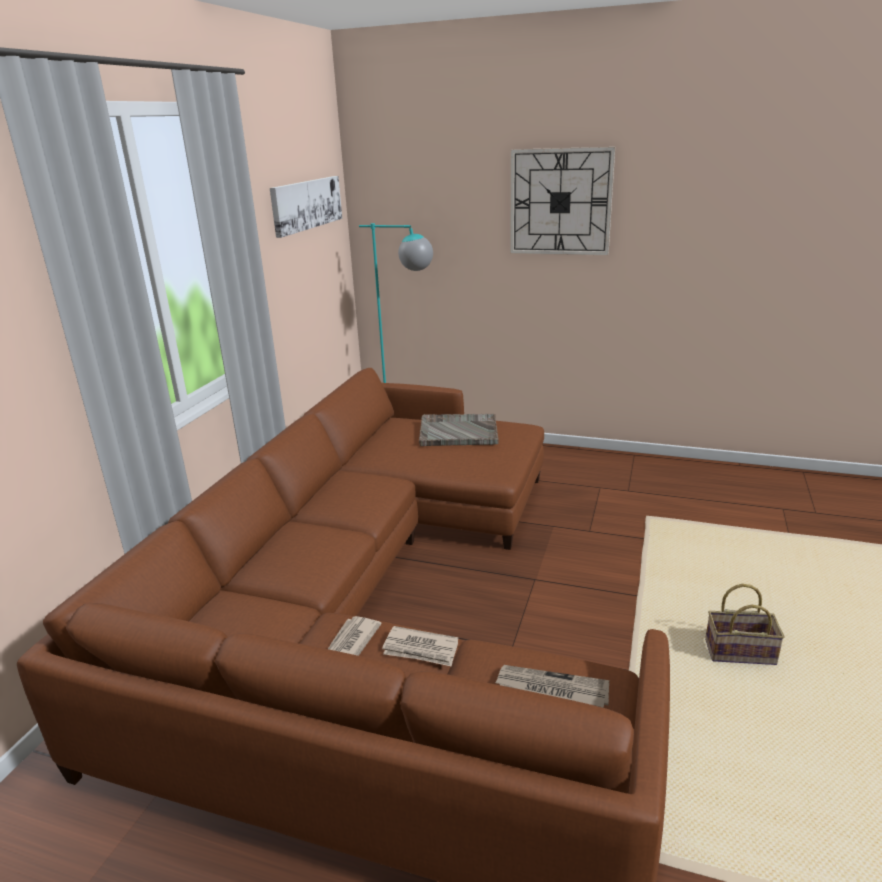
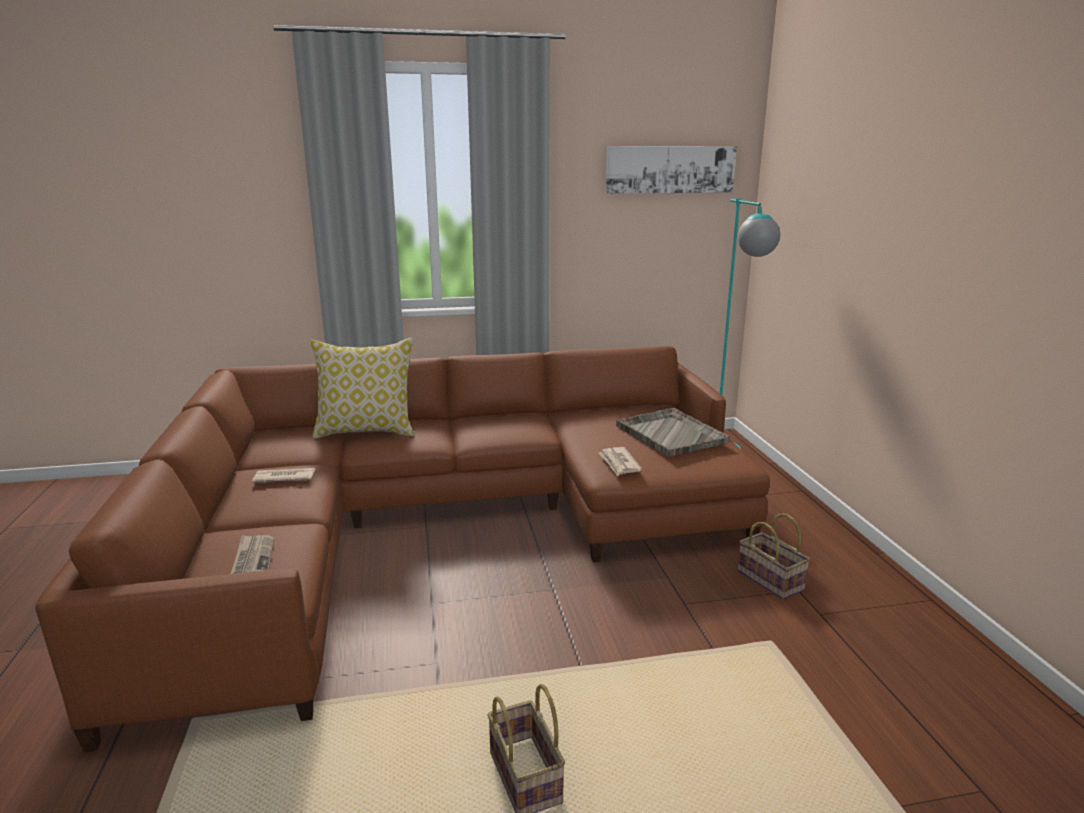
camera: 60 degrees right, 5 degrees down
newspaper [382,626,458,667] -> newspaper moved to [599,447,642,476]
wall clock [510,147,615,255] -> none
none -> pillow [311,338,414,439]
none -> basket [737,513,810,600]

